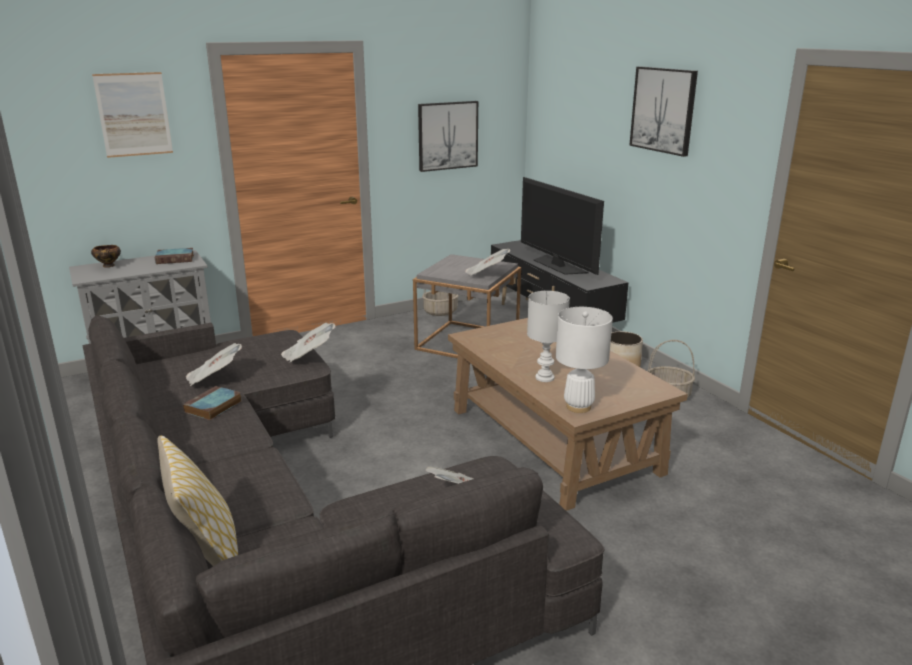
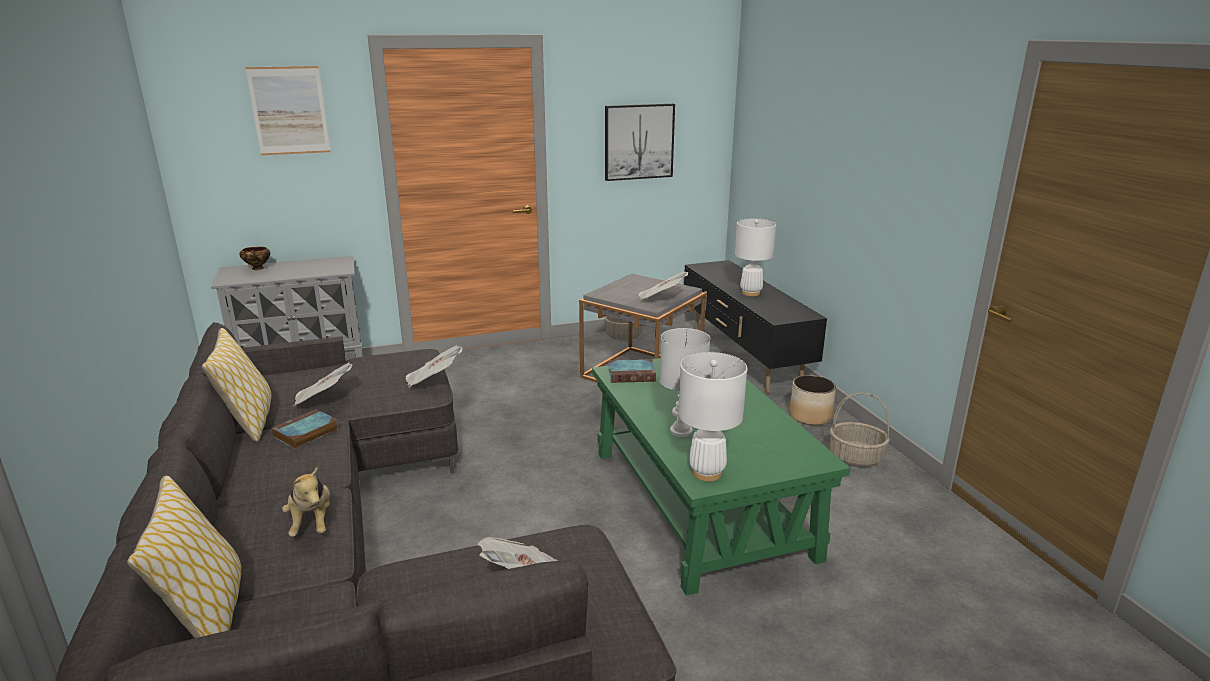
camera: 10 degrees right, 0 degrees up
book [155,248,194,264] -> book moved to [609,359,656,383]
brown coffee table [448,318,688,511] -> green coffee table [592,351,850,596]
television [521,177,604,275] -> white table lamp [735,218,776,296]
picture [629,67,698,157] -> none
none -> pillow [202,328,271,442]
none -> plush toy [282,467,330,537]

